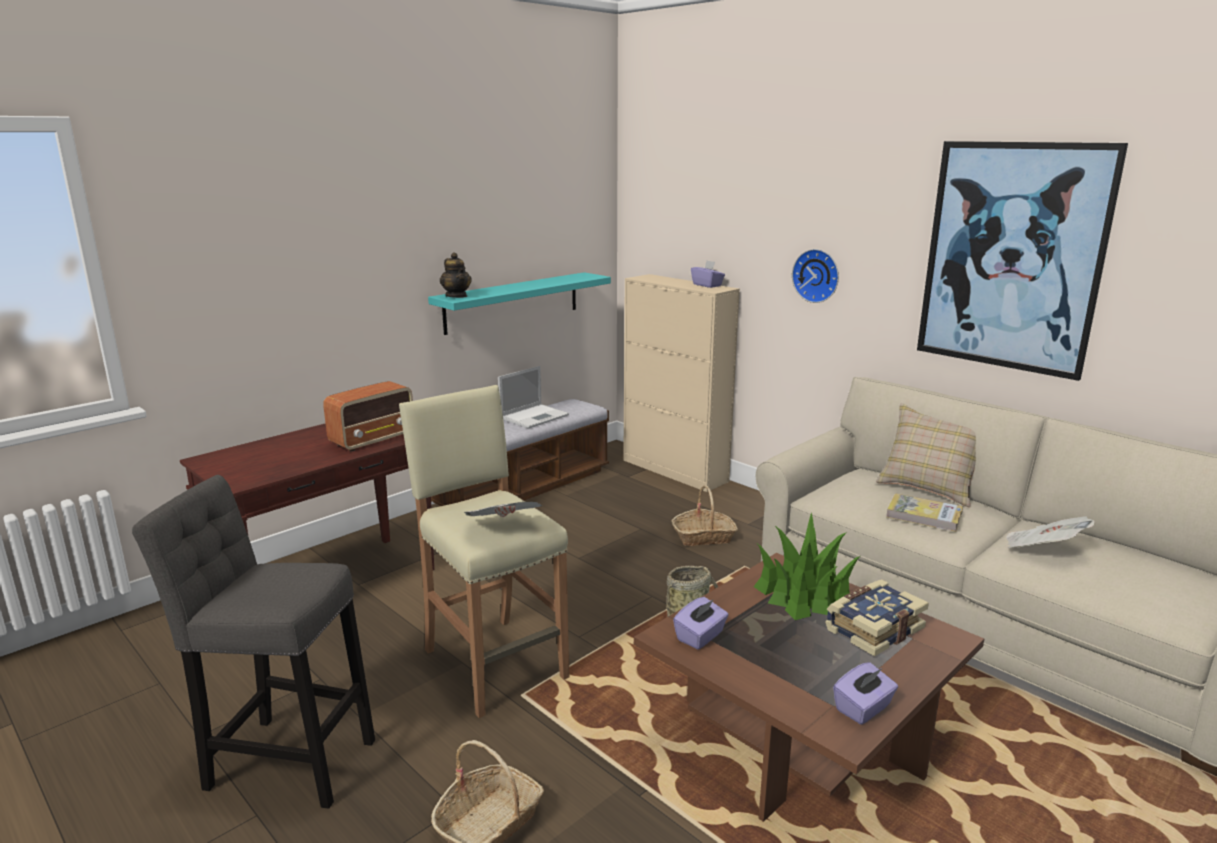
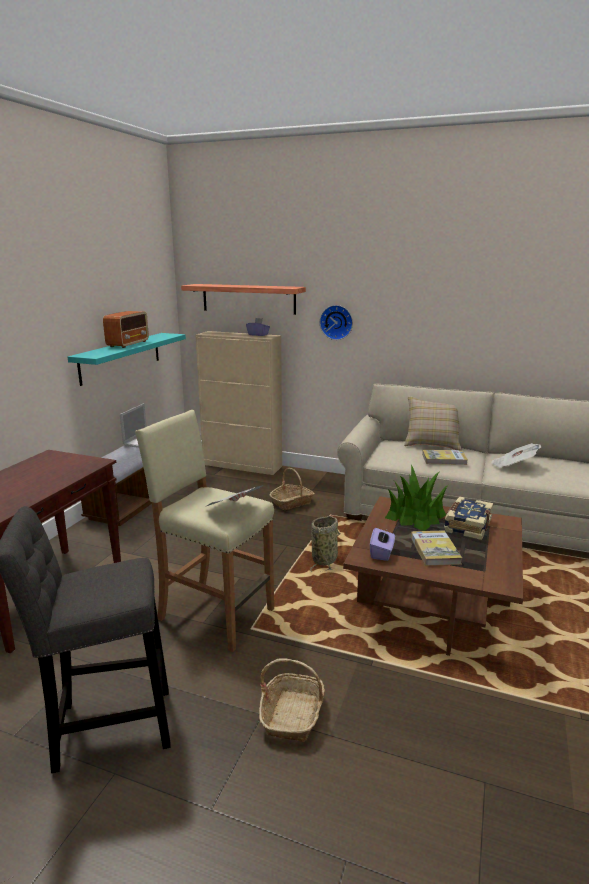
camera: 25 degrees left, 0 degrees up
radio [323,381,413,452] -> radio moved to [103,311,149,348]
teapot [440,252,472,298] -> none
purple tissue box [833,662,898,724] -> none
picture [917,141,1128,381] -> none
none -> shelf [181,284,306,315]
none -> book [411,530,462,566]

